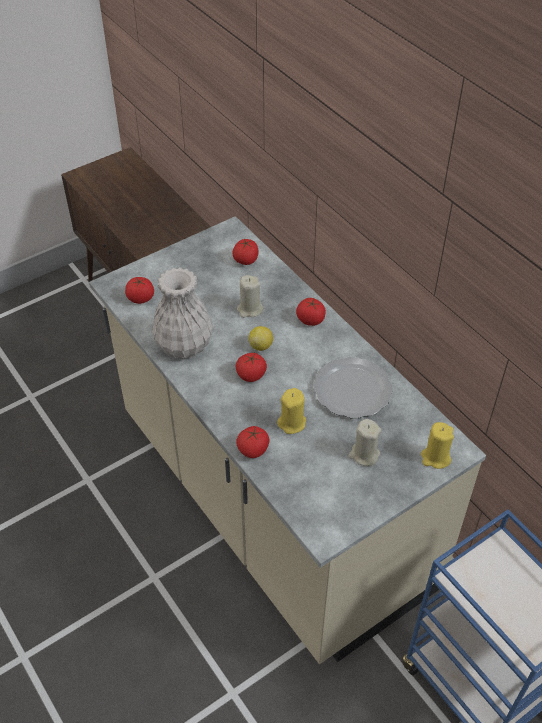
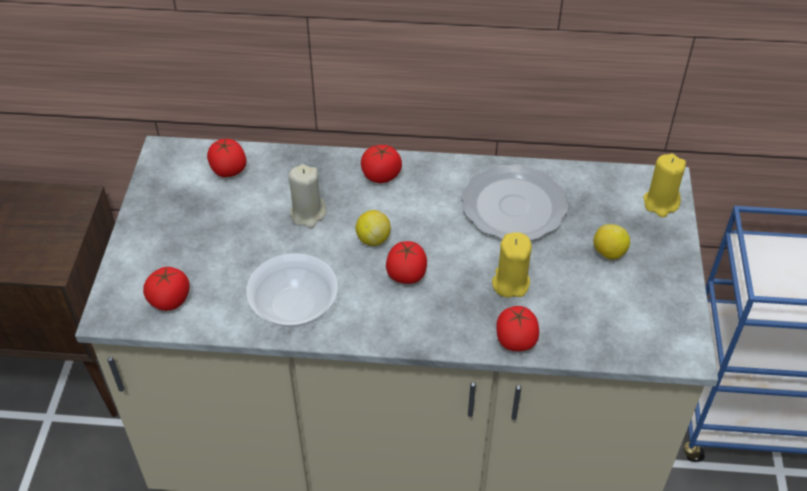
camera: 50 degrees left, 0 degrees up
white vase [152,267,213,358] -> bowl [246,253,338,327]
beige candle [349,419,381,466] -> lemon [593,224,630,259]

